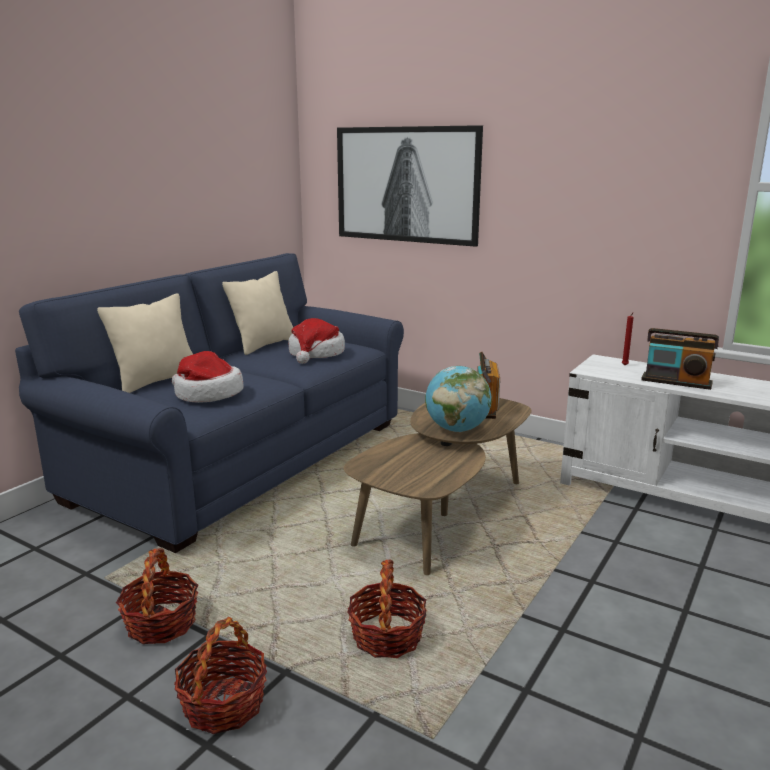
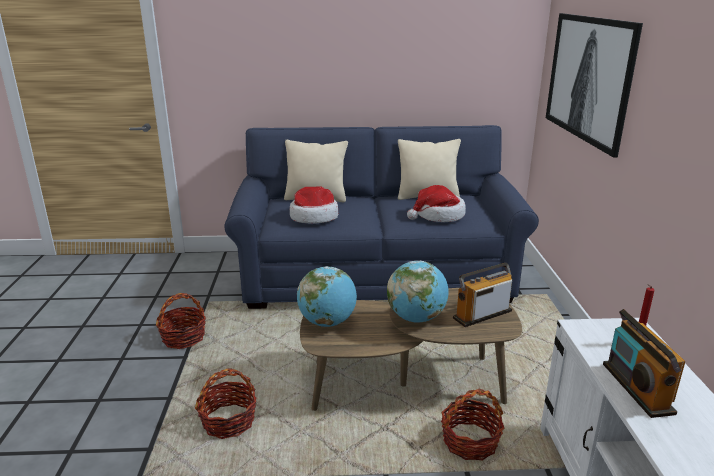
camera: 55 degrees right, 5 degrees up
basket [174,617,267,734] -> basket moved to [441,389,504,461]
none -> globe [297,266,357,327]

